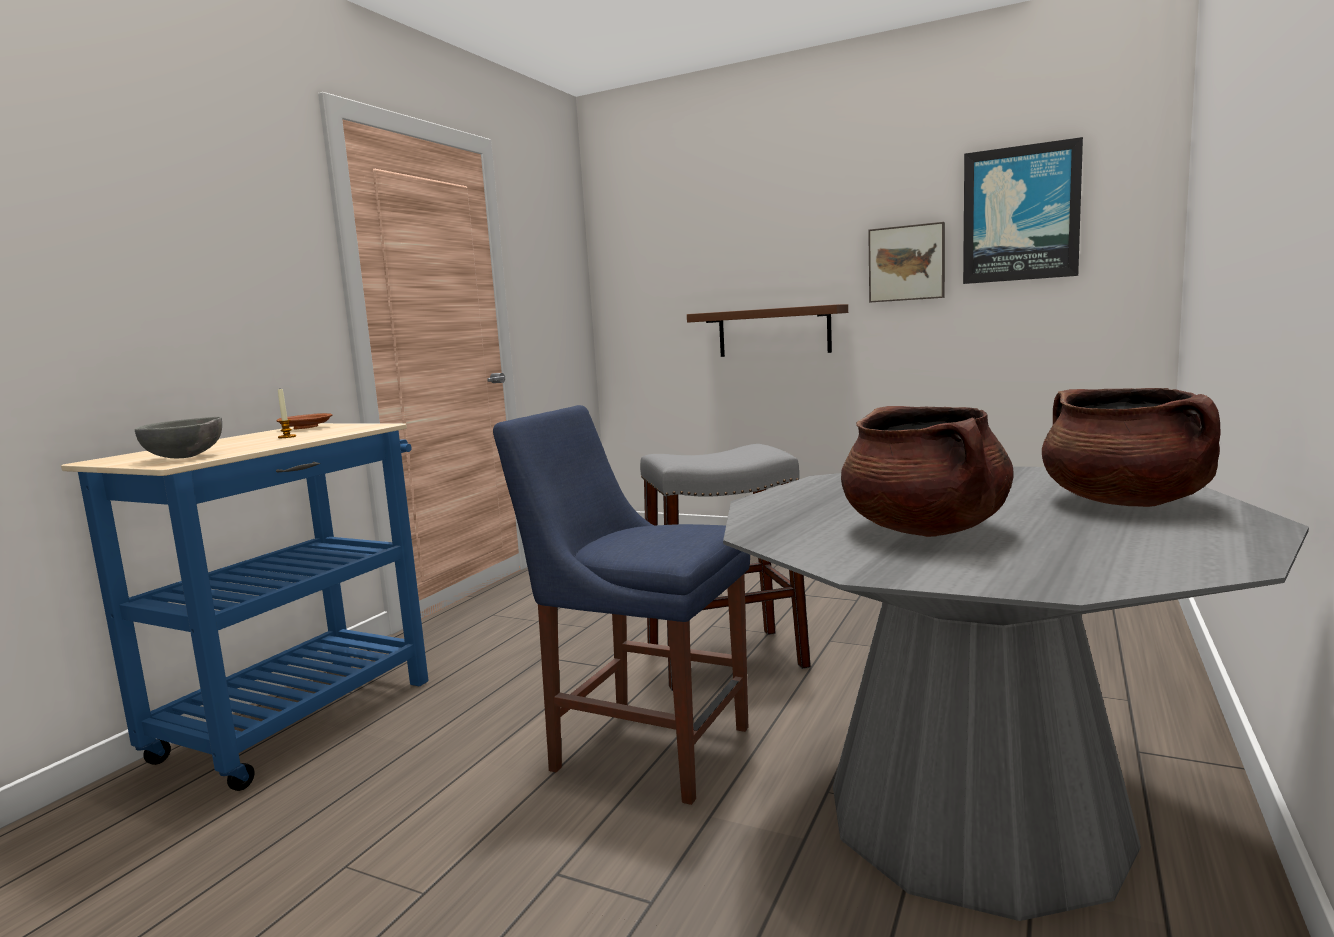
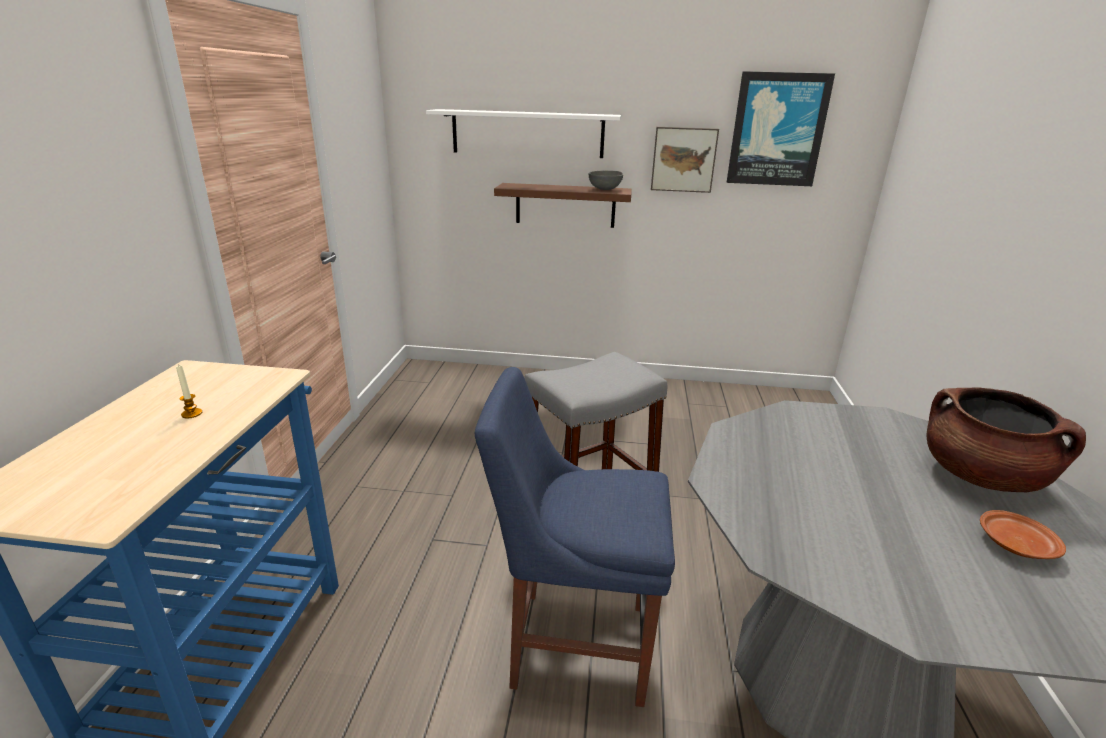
camera: 20 degrees left, 15 degrees up
grey bowl [135,417,222,458] -> grey bowl moved to [589,170,623,190]
brown plate [276,413,332,430] -> brown plate moved to [980,510,1066,559]
brown cooking pot [841,406,1014,537] -> none
none -> white shelf [426,109,621,158]

